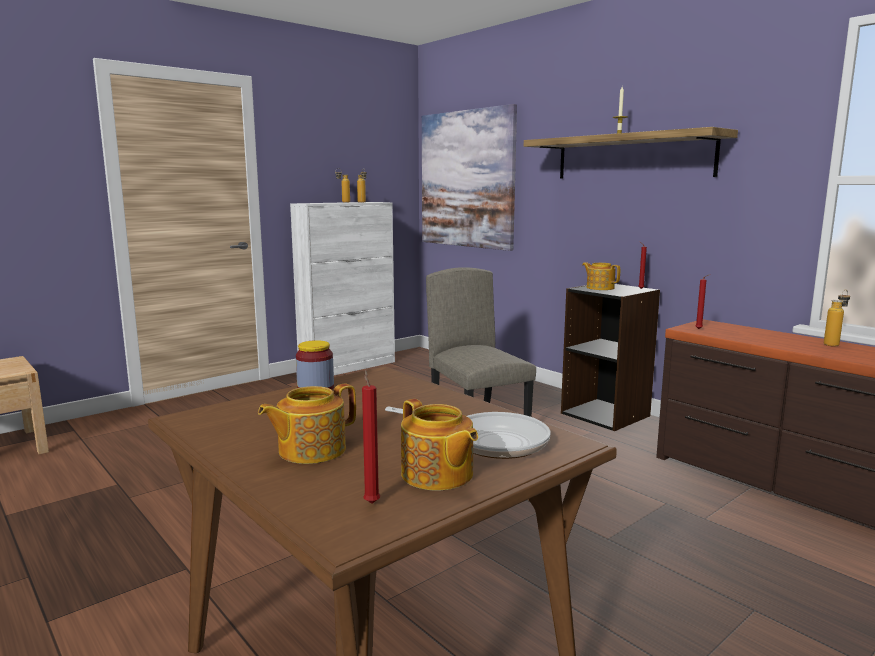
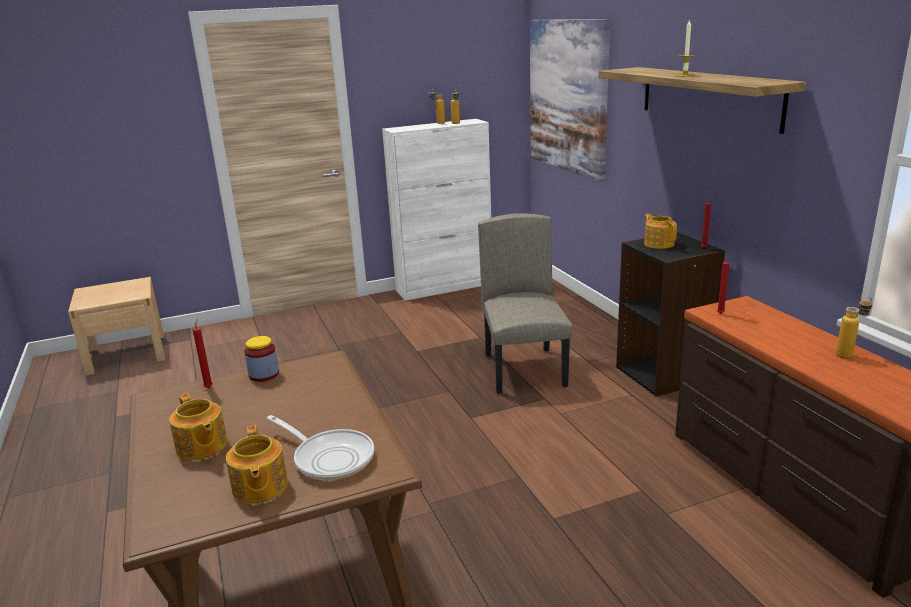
camera: 20 degrees right, 10 degrees up
teapot [258,383,356,464] -> teapot turned 105 degrees counterclockwise [169,394,228,460]
red candle [362,370,380,503] -> red candle moved to [193,319,213,388]

